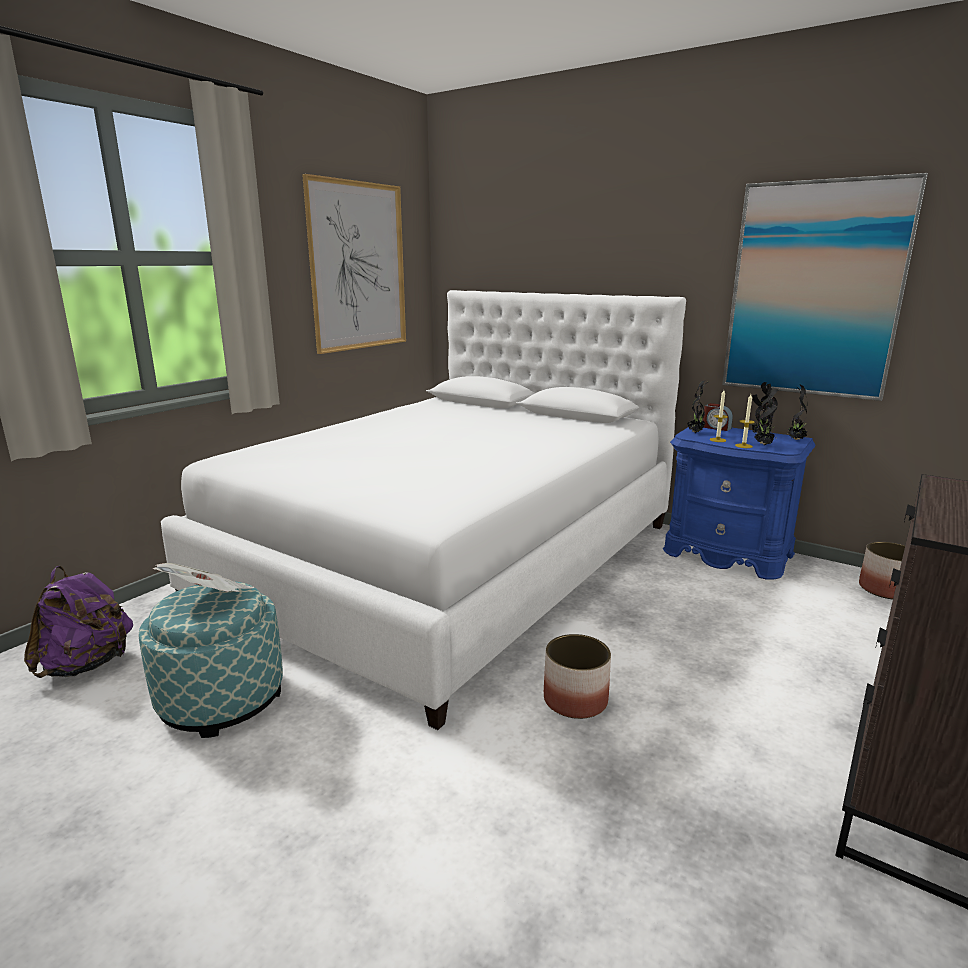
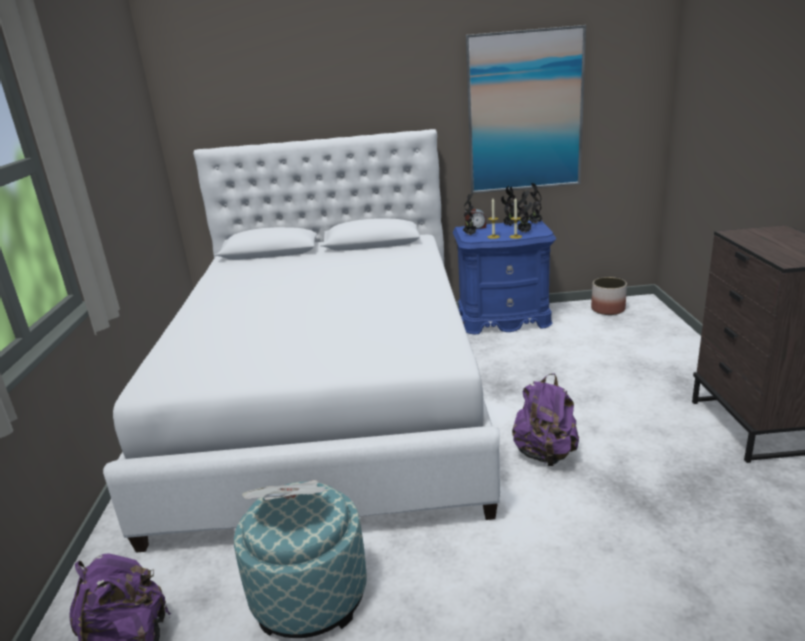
camera: 35 degrees left, 5 degrees up
picture [302,174,406,354] -> none
planter [544,634,611,719] -> purple backpack [512,373,579,466]

